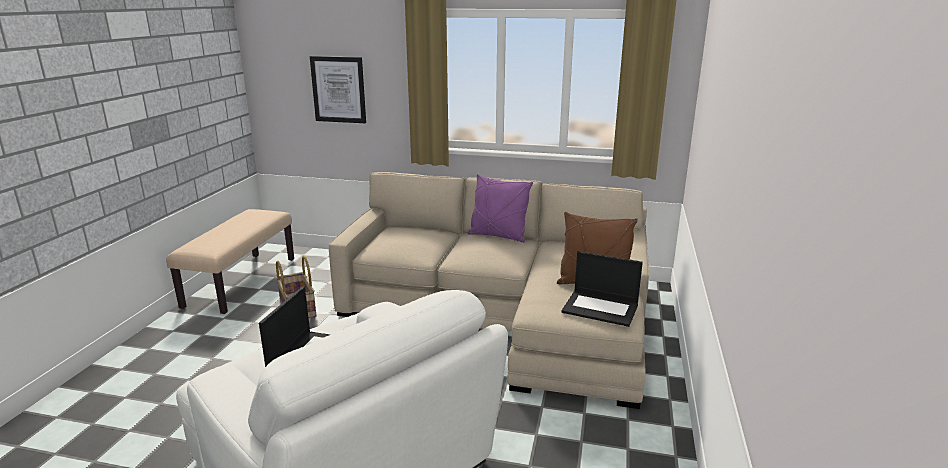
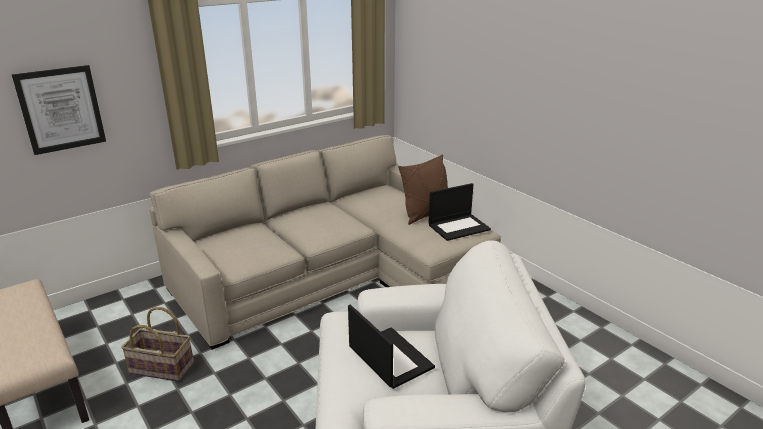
camera: 50 degrees left, 5 degrees up
purple pillow [467,174,533,243] -> none

